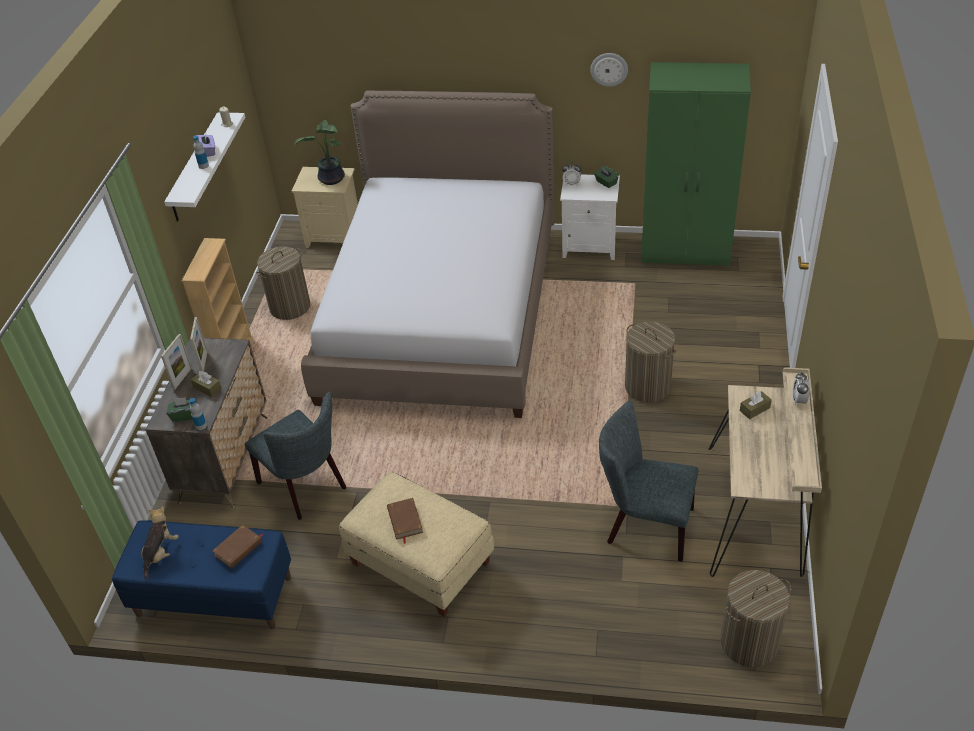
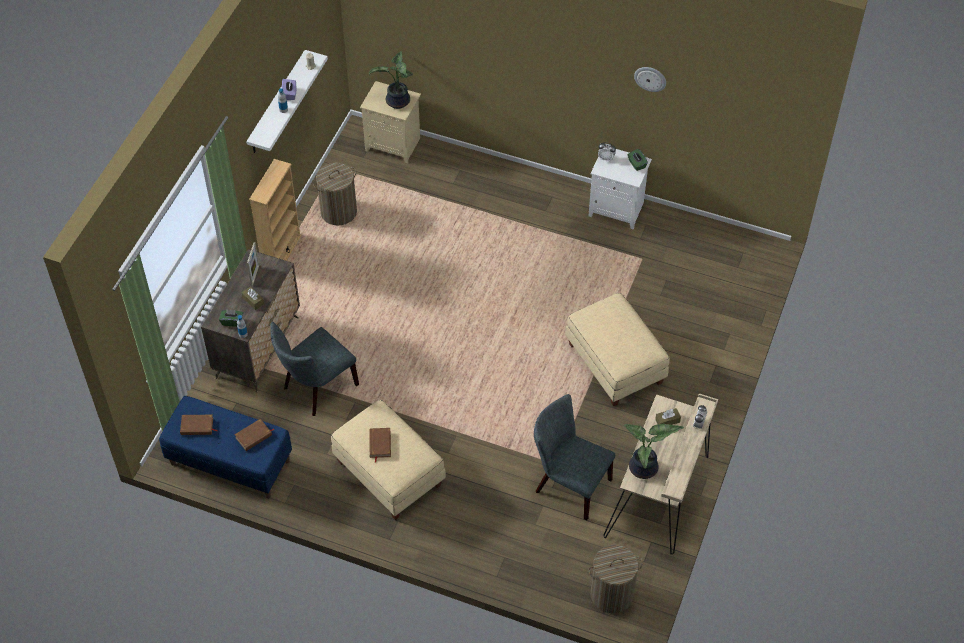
camera: 10 degrees right, 10 degrees up
plush toy [141,506,179,580] -> brown book [180,415,217,435]
picture frame [161,334,192,390] -> none
grey chair [245,392,346,520] -> grey chair turned 75 degrees clockwise [270,322,359,416]
bed [301,91,554,418] -> none
laundry basket [625,322,676,403] -> beige ottoman [565,293,670,406]
green wardrobe [641,62,751,267] -> none
none -> potted plant [624,424,684,479]

